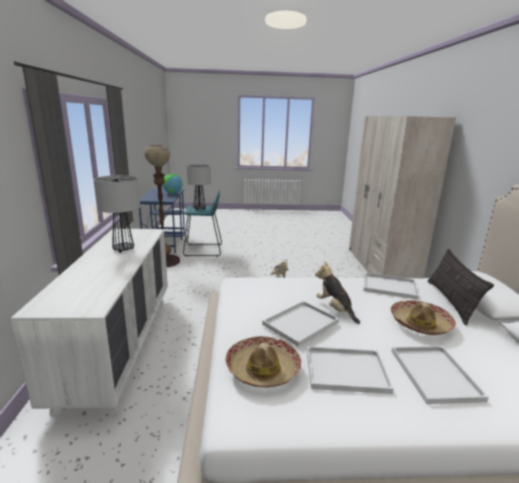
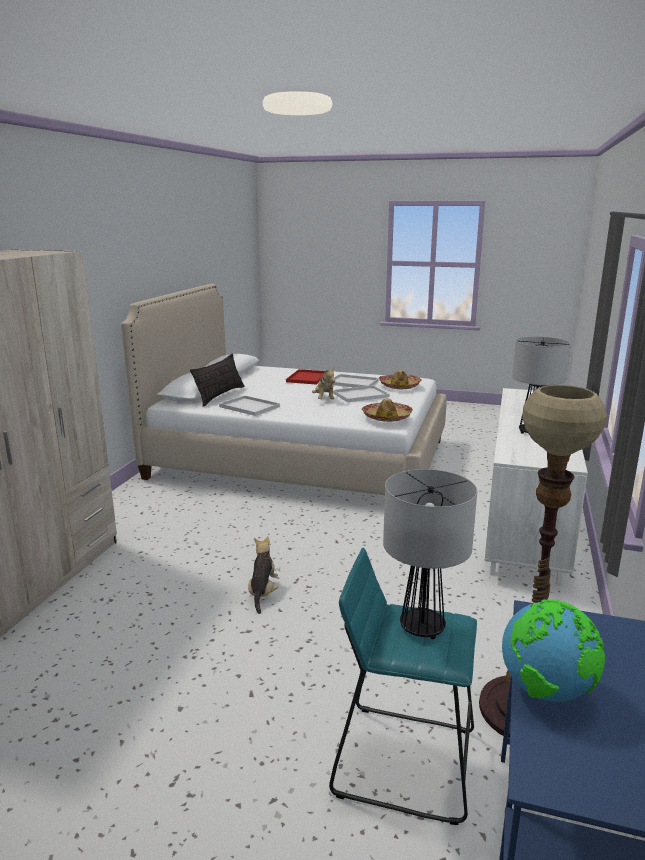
camera: 160 degrees left, 0 degrees up
hat [391,300,456,335] -> hat moved to [361,398,413,422]
white tray [391,346,489,404] -> red tray [286,369,325,385]

